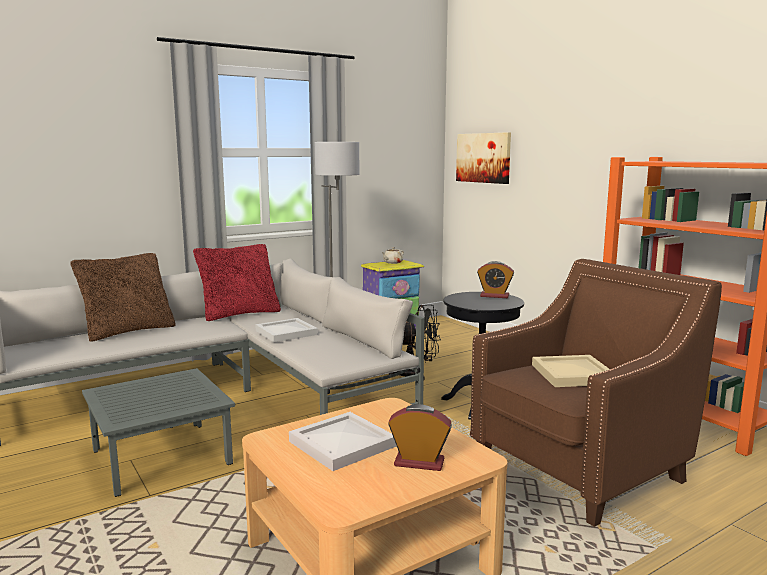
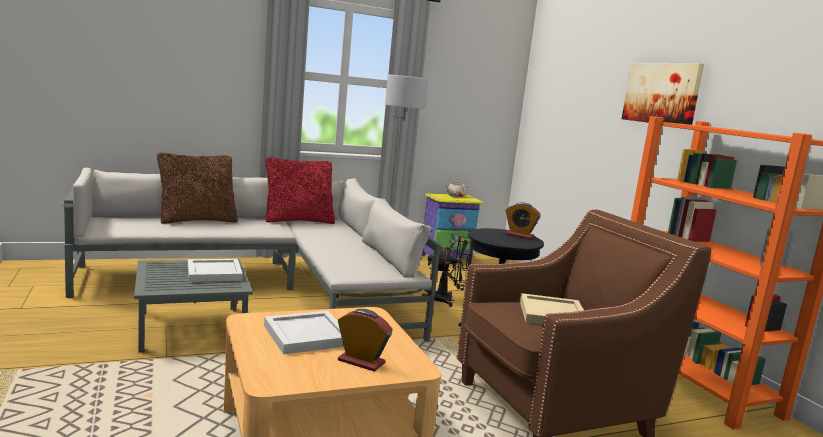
camera: 10 degrees right, 0 degrees up
white tray [255,318,318,342] -> white tray moved to [188,259,243,282]
picture [456,132,511,184] -> picture moved to [622,63,704,125]

